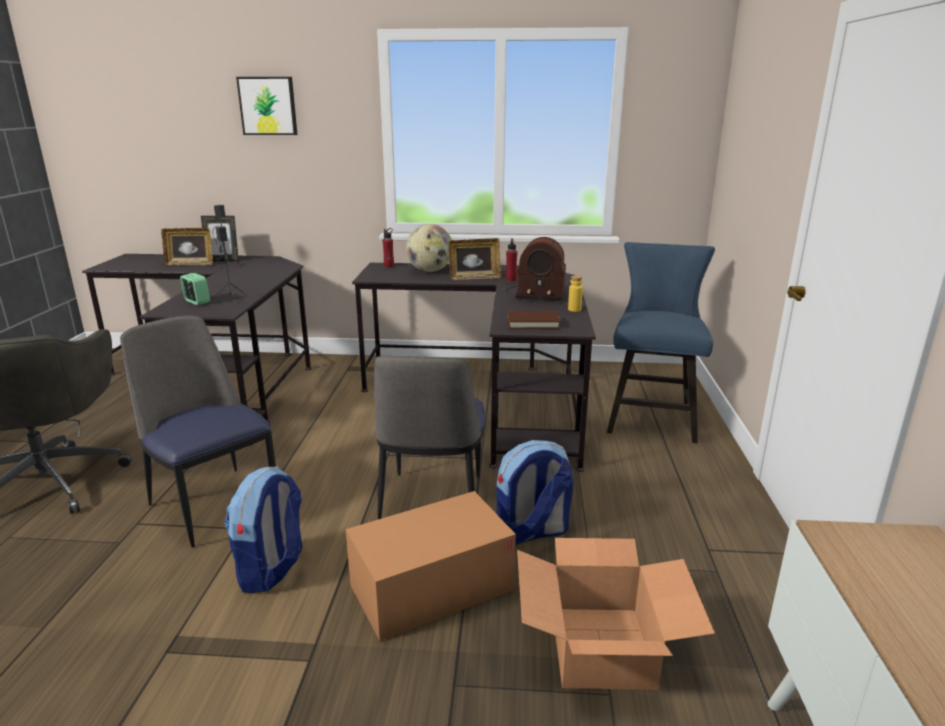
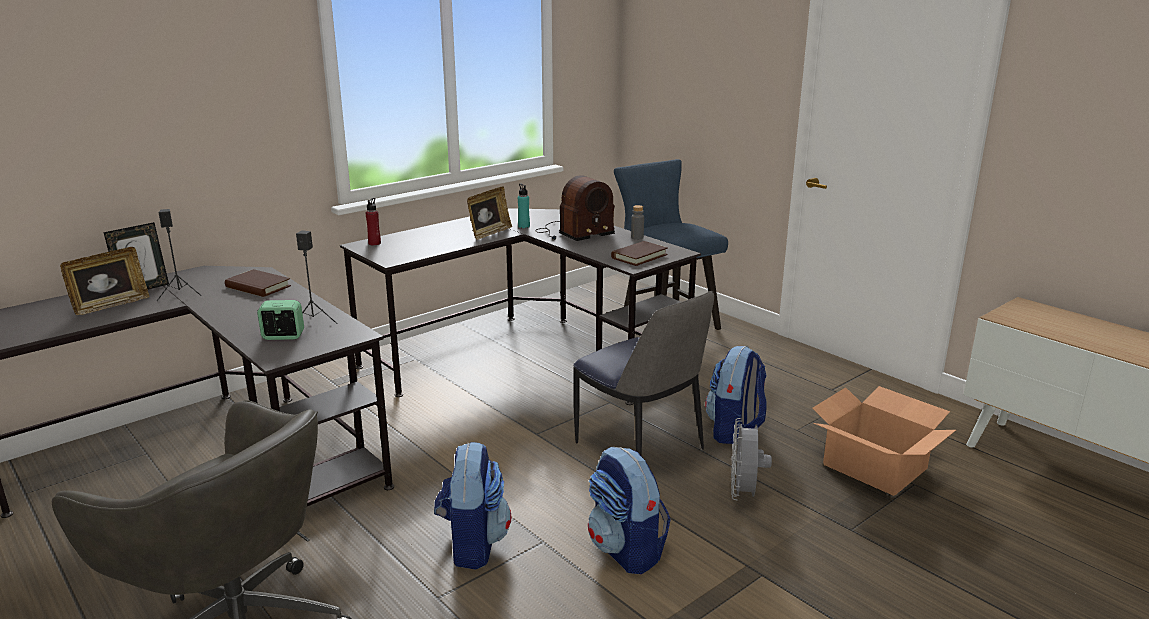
camera: 45 degrees left, 0 degrees up
chair [120,316,276,548] -> backpack [434,442,511,569]
picture [236,77,297,135] -> none
cardboard box [346,491,516,641] -> grey fan [731,418,772,500]
globe [406,224,452,272] -> none
red bottle [506,238,517,281] -> turquoise bottle [518,184,530,228]
yellow bottle [568,275,583,312] -> grey bottle [631,205,644,240]
none -> brown book [225,269,291,297]

